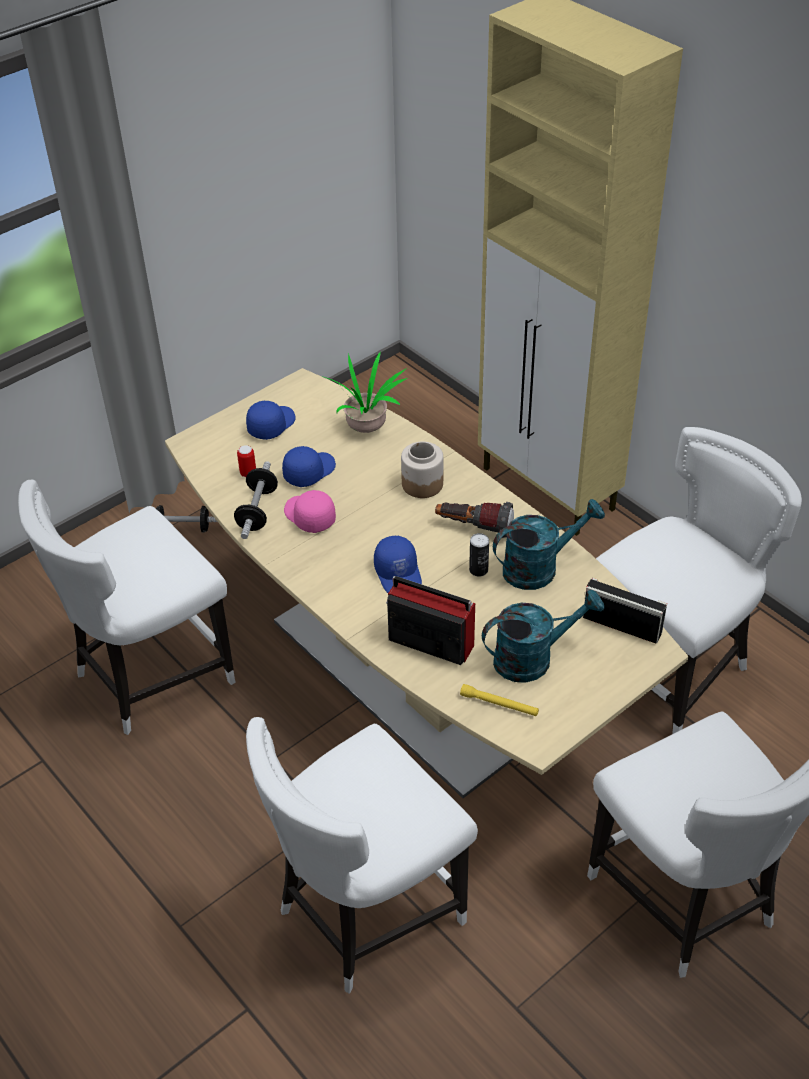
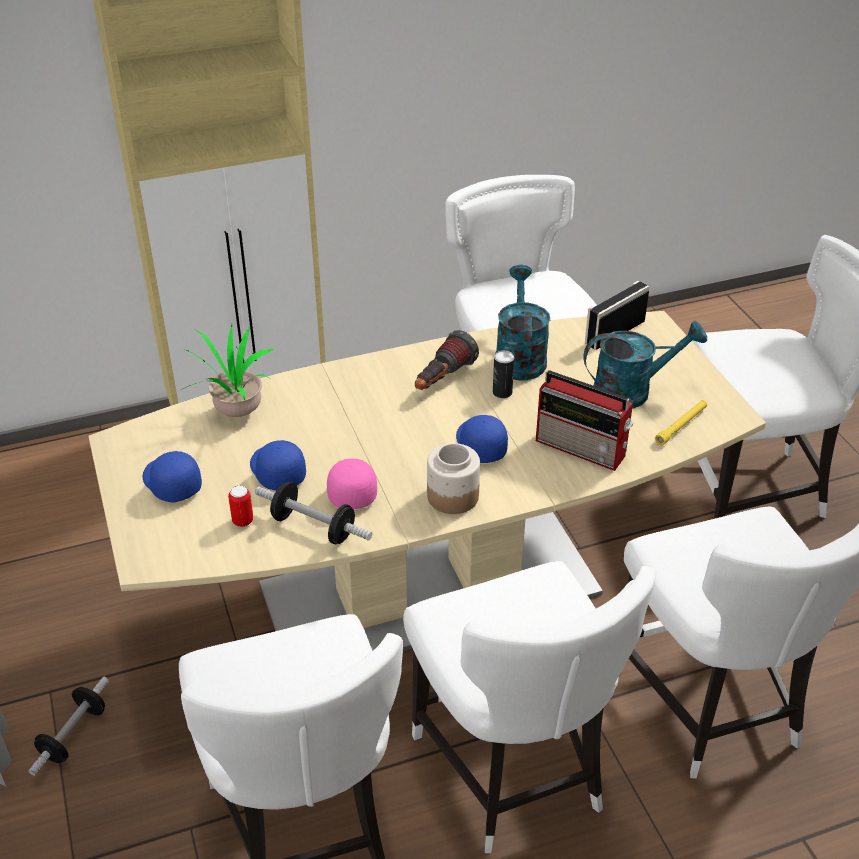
camera: 70 degrees left, 5 degrees down
pink cap [284,490,336,533] -> pink cap turned 105 degrees clockwise [327,458,377,509]
blue cap [374,535,422,593] -> blue cap turned 105 degrees counterclockwise [456,415,508,463]
radio [386,576,475,665] -> radio turned 105 degrees counterclockwise [536,370,634,471]
jar [401,442,443,498] -> jar moved to [427,443,480,514]
turquoise watering can [482,590,604,683] -> turquoise watering can turned 75 degrees clockwise [583,321,707,409]
none -> white chair [403,561,656,853]

